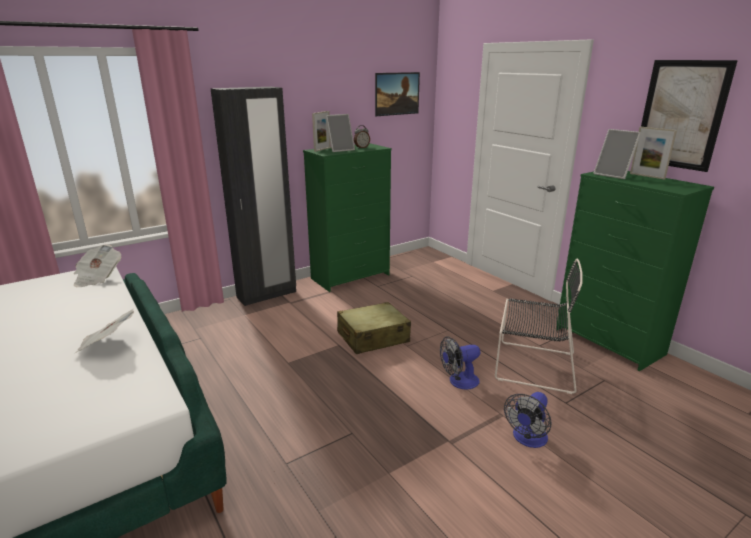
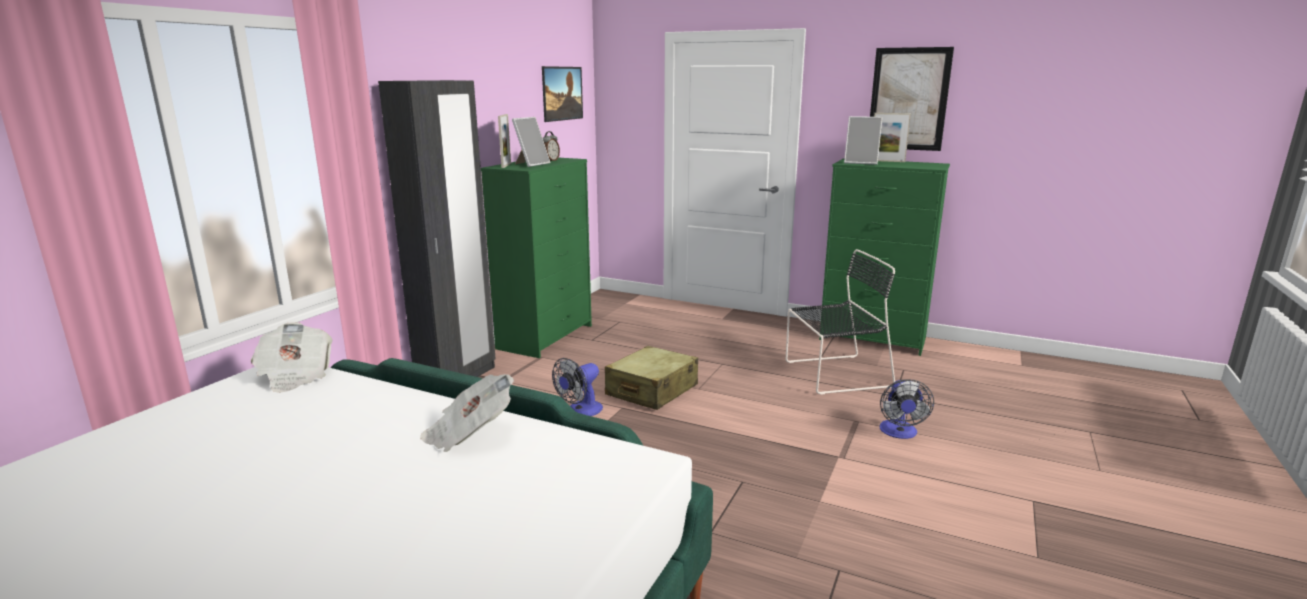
camera: 30 degrees left, 5 degrees down
fan [440,336,480,389] -> fan moved to [552,358,603,416]

